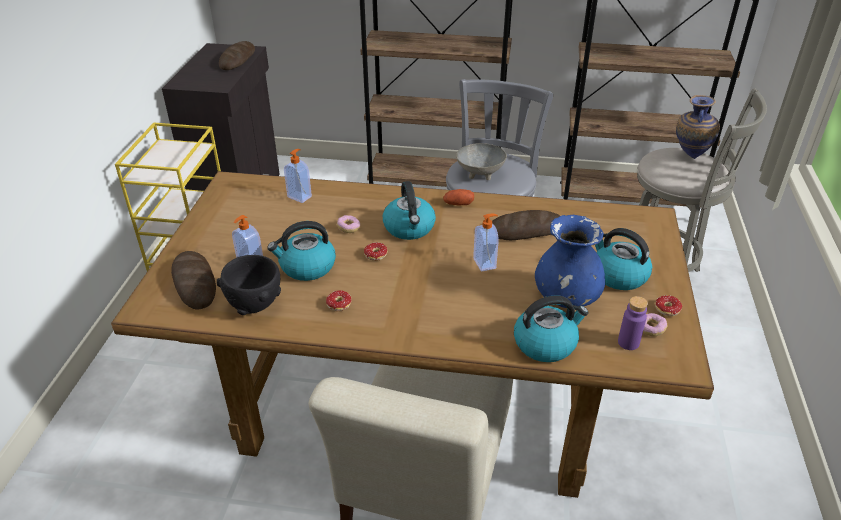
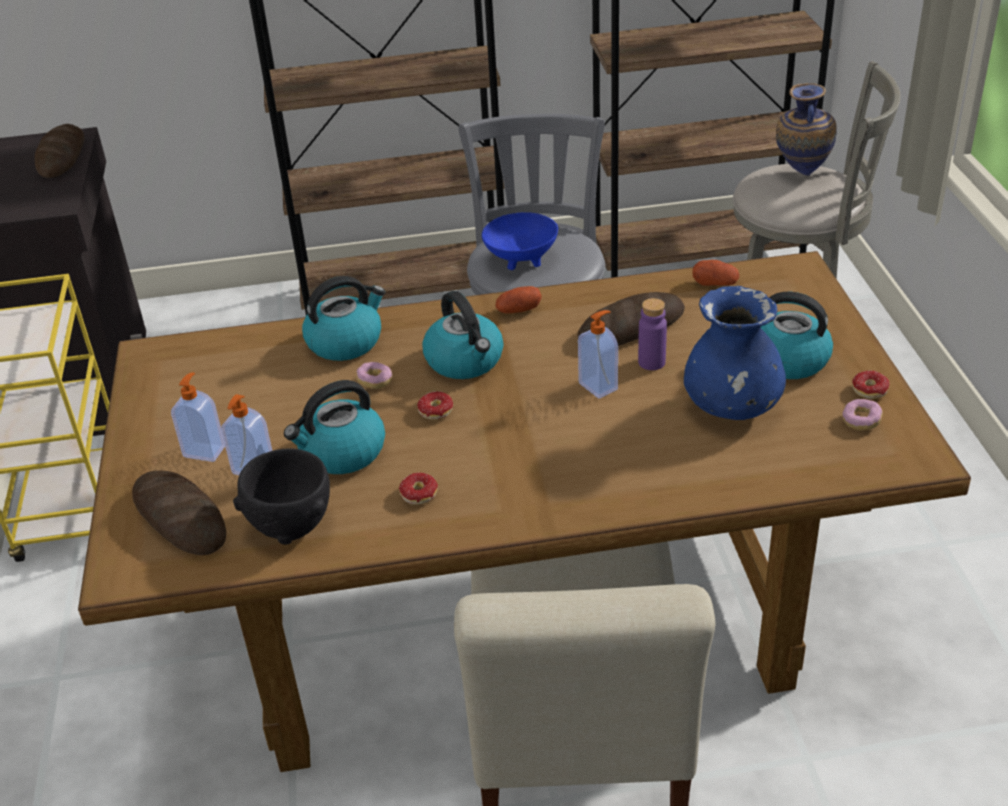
camera: 15 degrees left, 0 degrees up
soap dispenser [284,149,312,203] -> soap dispenser moved to [171,373,225,462]
grey bowl [456,143,507,180] -> blue bowl [482,212,558,270]
kettle [514,295,589,362] -> kettle moved to [302,276,385,361]
purple bottle [618,296,648,350] -> purple bottle moved to [638,298,667,370]
none -> potato [693,260,739,286]

